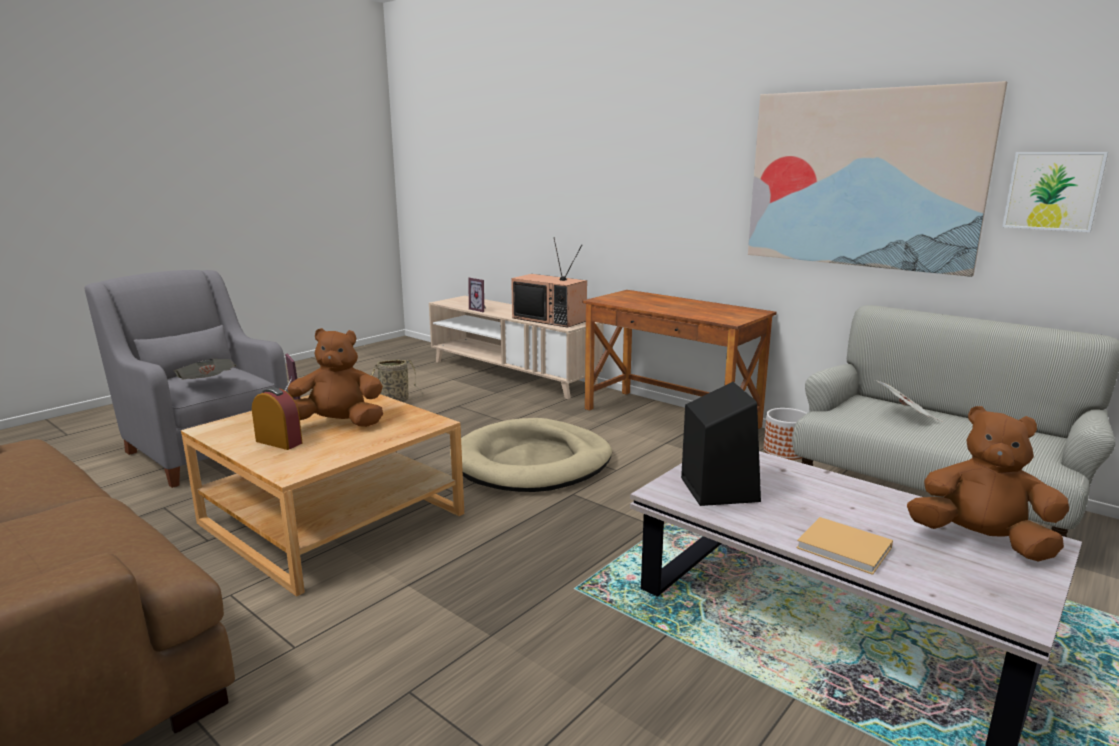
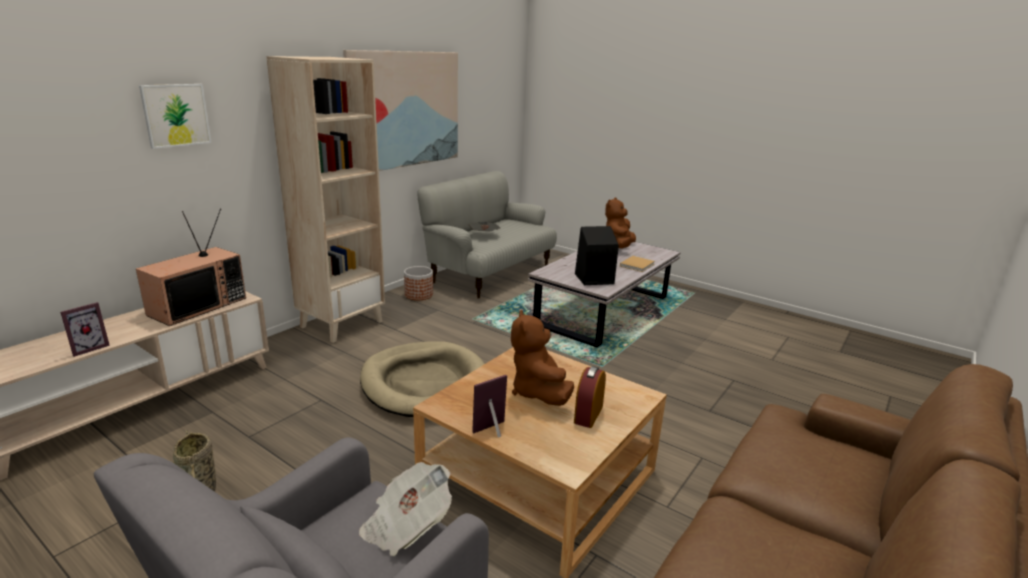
camera: 95 degrees left, 5 degrees up
brown desk [583,290,776,429] -> beige bookcase [267,56,385,343]
picture [1002,152,1108,232] -> picture moved to [139,84,212,149]

